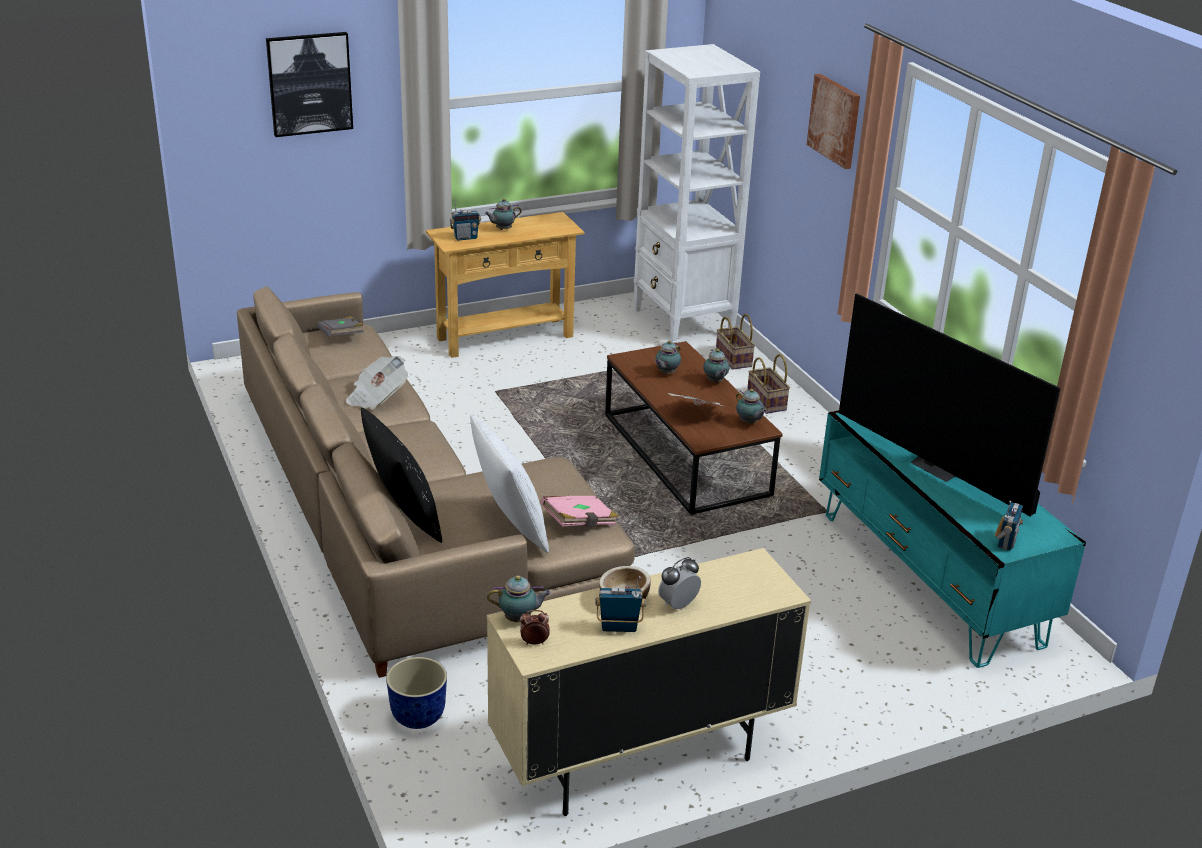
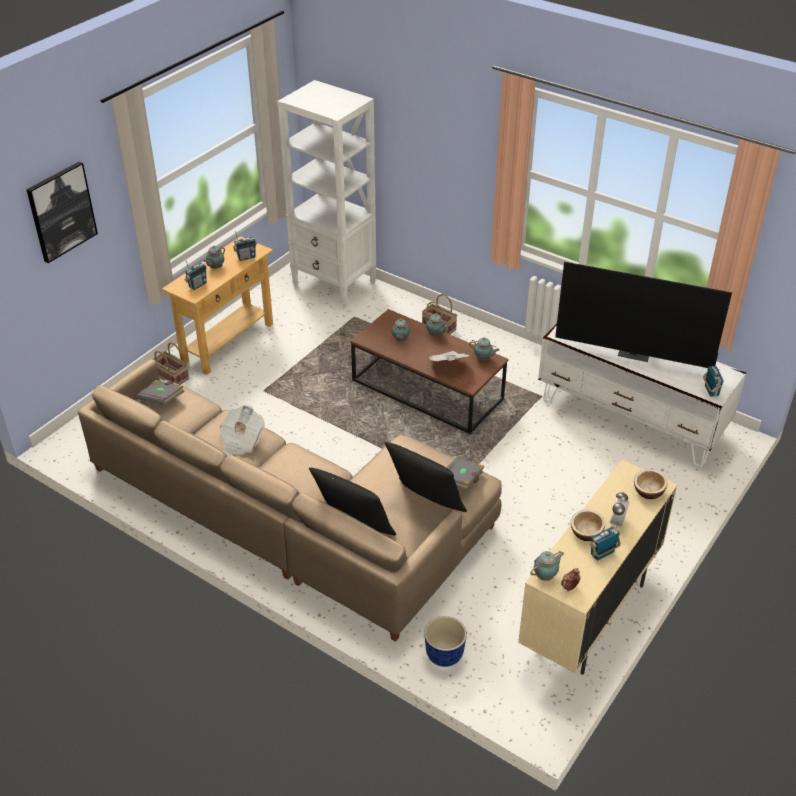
camera: 30 degrees left, 10 degrees up
white pillow [470,414,549,553] -> black pillow [384,442,467,512]
pink book [540,496,619,528] -> grey book [447,457,485,490]
basket [716,314,755,370] -> basket moved to [152,342,189,385]
picture [807,74,860,169] -> none
turquoise tv stand [819,410,1086,668] -> white tv stand [538,324,746,467]
none -> radio [233,231,257,261]
none -> bowl [634,469,668,499]

